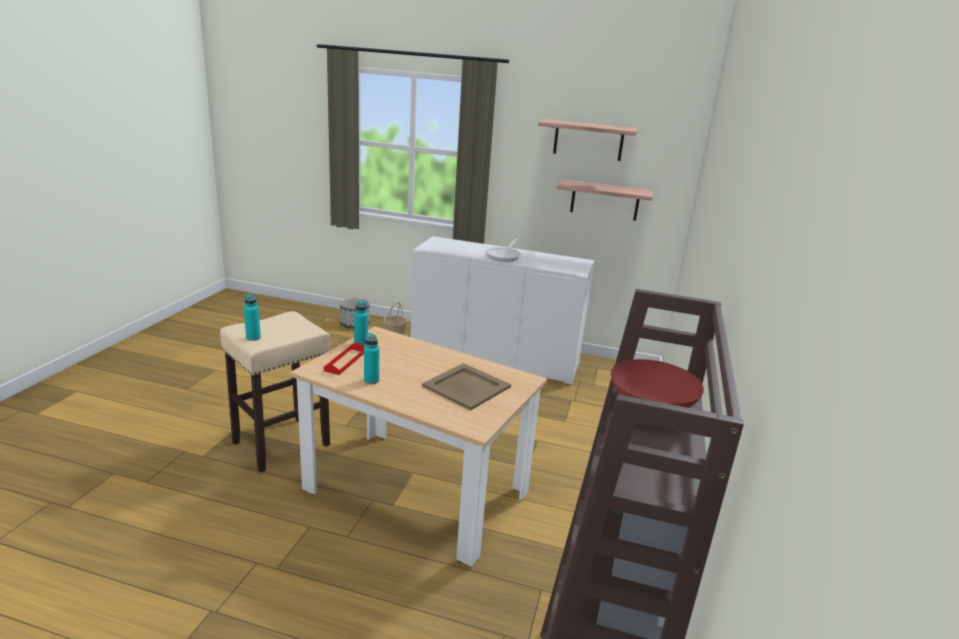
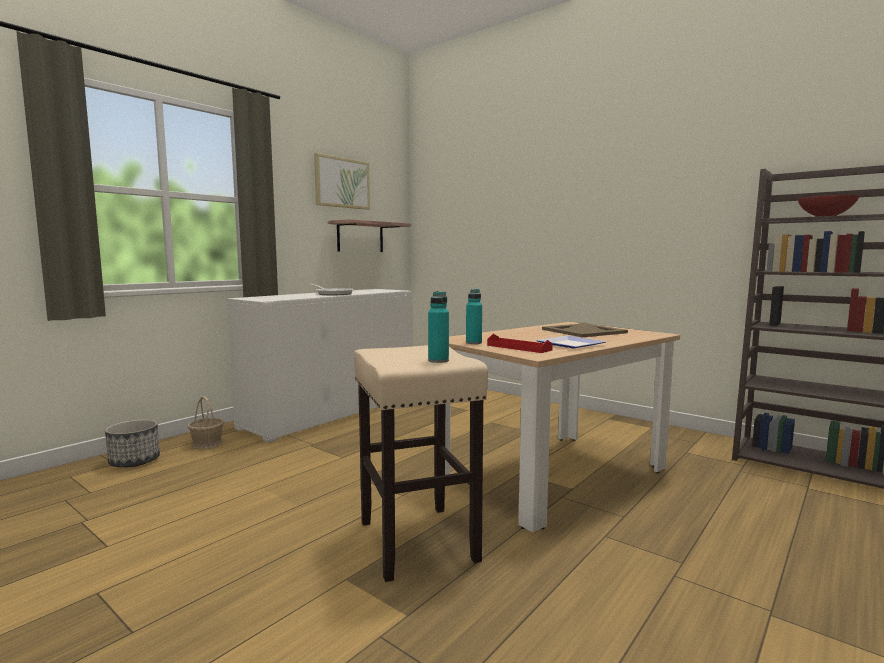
camera: 65 degrees left, 15 degrees down
turquoise bottle [364,333,379,384] -> plate [536,336,606,349]
shelf [538,119,638,161] -> picture [314,153,370,210]

